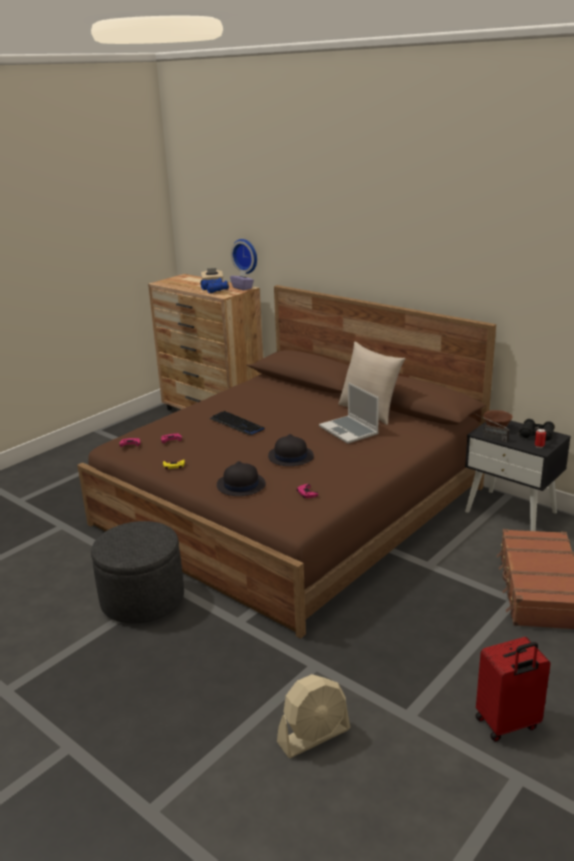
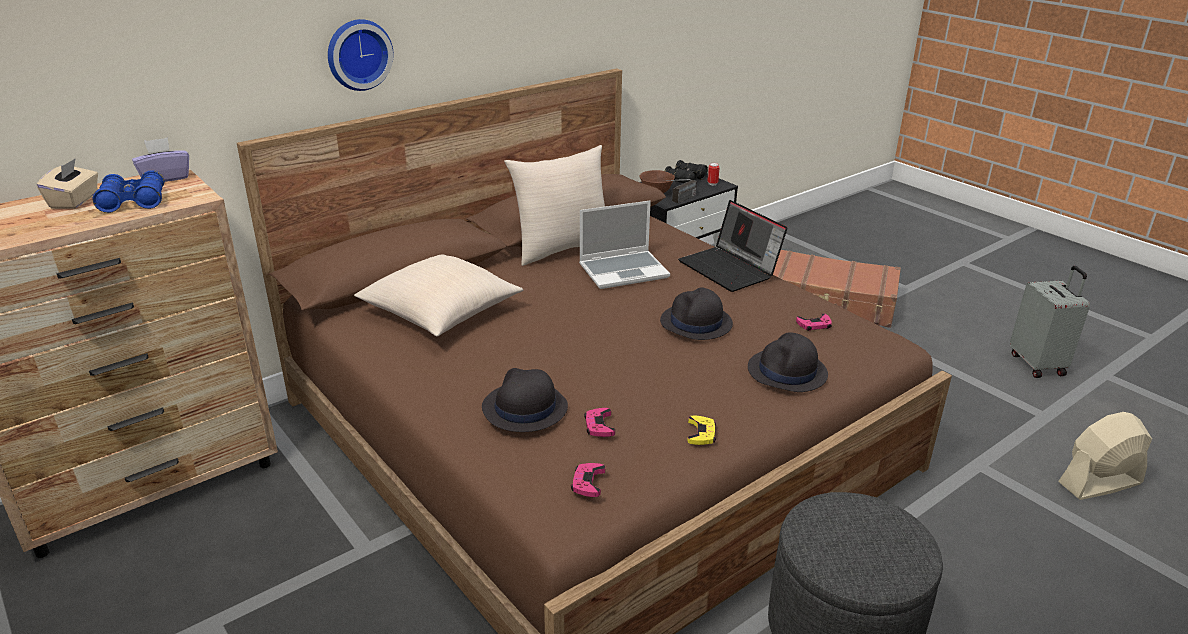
camera: 80 degrees left, 5 degrees up
keyboard [210,411,265,435] -> none
wall clock [231,239,257,274] -> wall clock moved to [328,19,393,91]
beige fan [277,674,351,758] -> beige fan turned 90 degrees counterclockwise [1058,412,1152,500]
red suitcase [475,637,551,742] -> grey suitcase [1010,266,1090,378]
none -> beige pillow [354,254,523,336]
none -> black hat [482,368,568,432]
none -> laptop [678,200,787,292]

